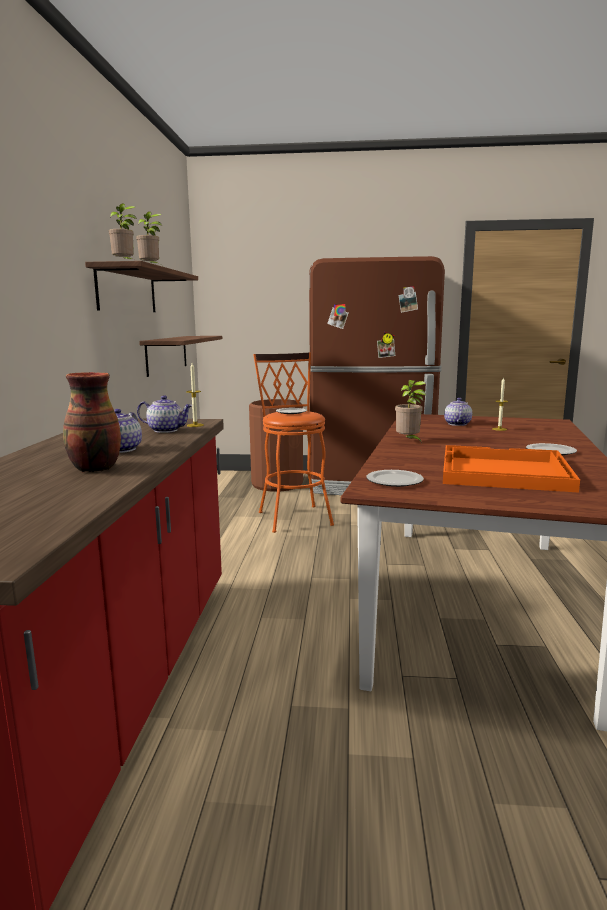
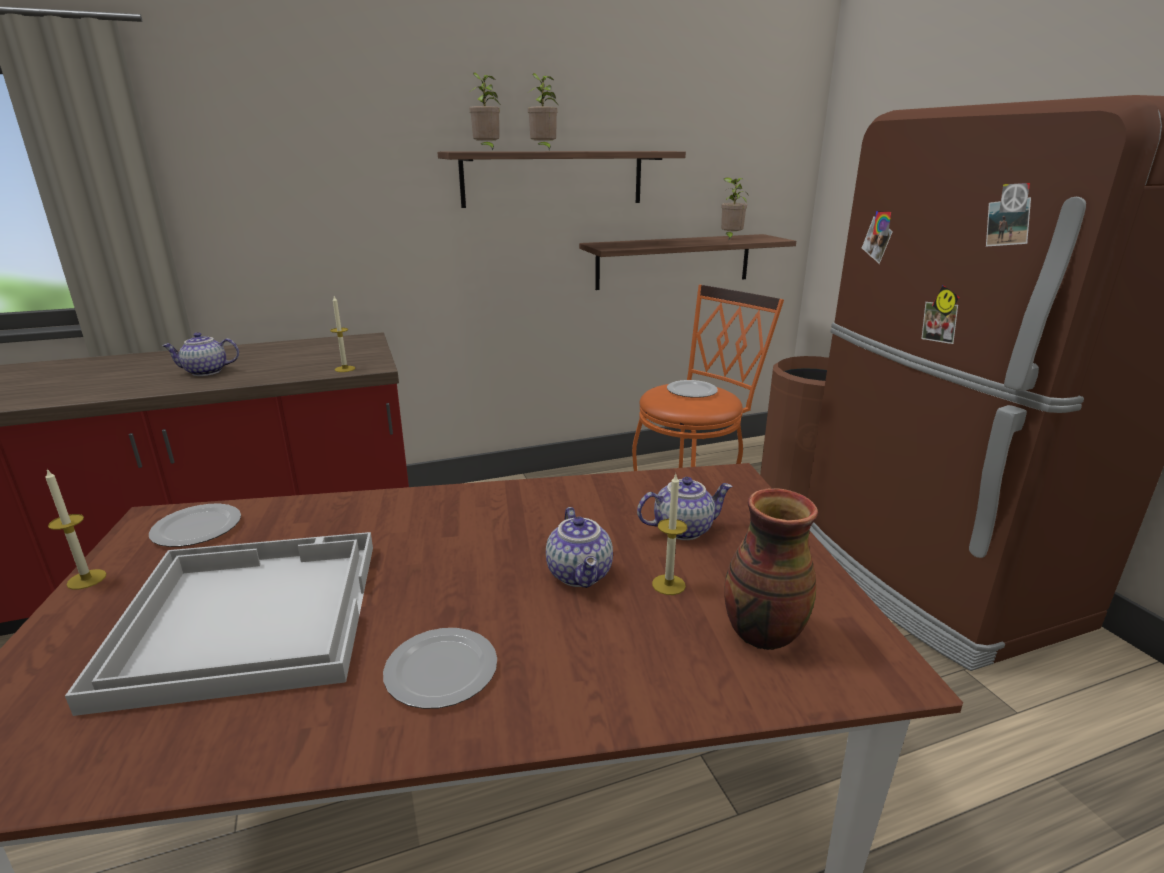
camera: 65 degrees right, 10 degrees up
vase [63,372,121,472] -> vase moved to [724,488,818,650]
teapot [137,395,193,433] -> teapot moved to [546,507,613,588]
potted plant [395,380,426,443] -> potted plant moved to [721,177,749,240]
orange tray [443,445,580,493] -> white tray [65,532,373,716]
none -> candle [45,468,107,590]

